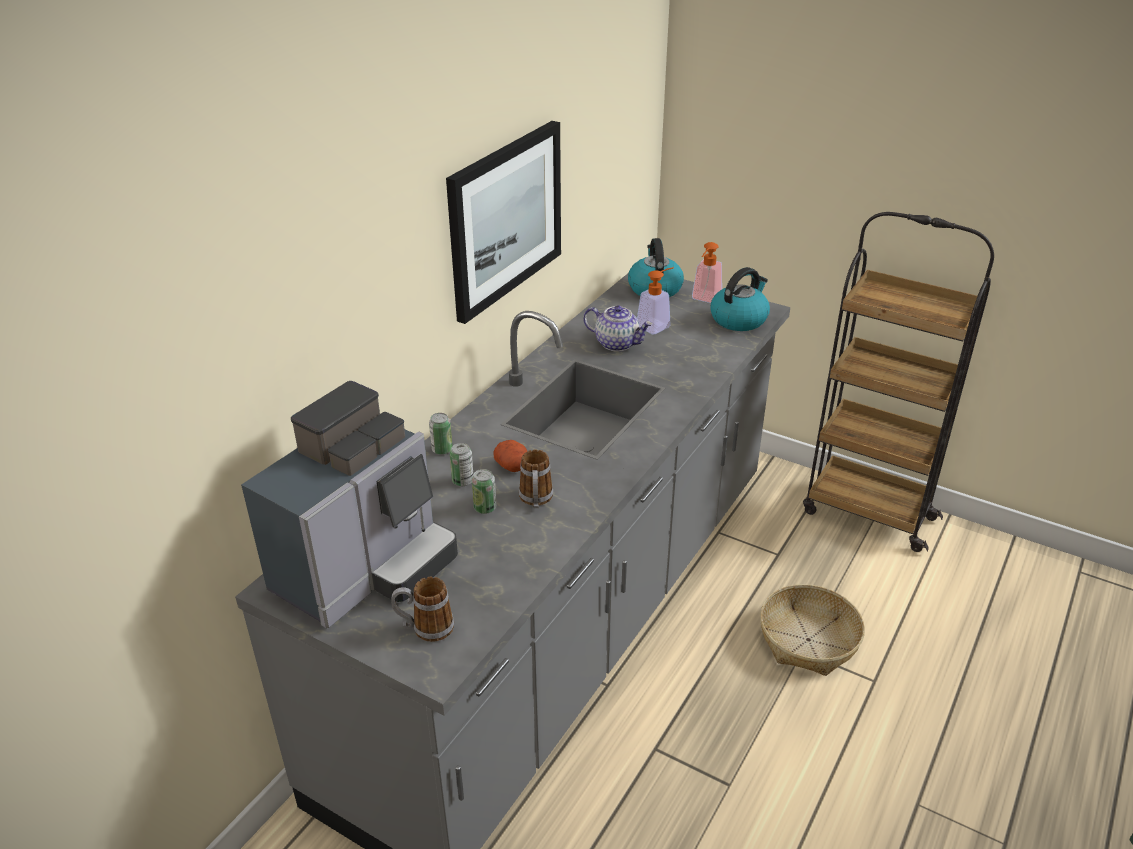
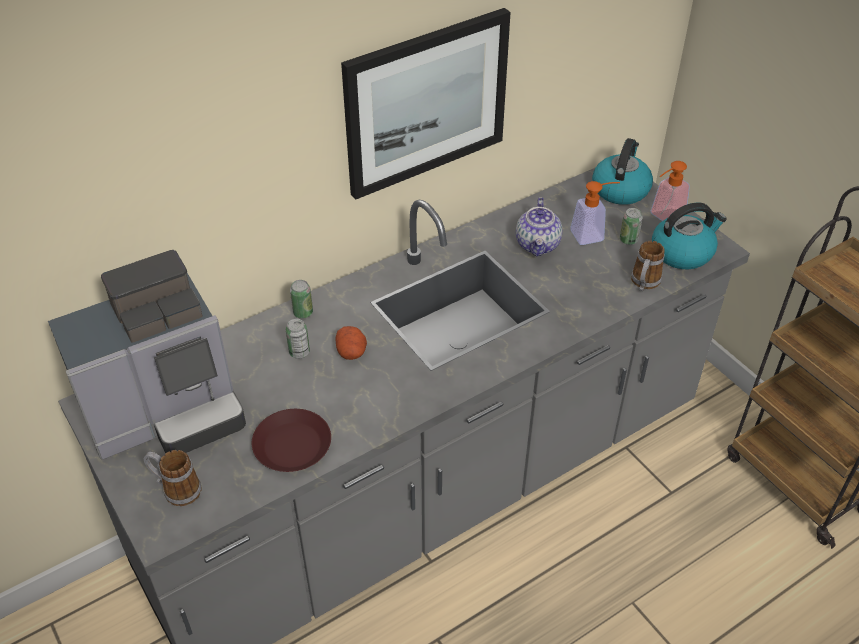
camera: 25 degrees right, 10 degrees up
can [472,469,496,514] -> can moved to [620,208,643,245]
mug [519,449,553,508] -> mug moved to [631,241,665,291]
teapot [583,305,653,352] -> teapot turned 45 degrees clockwise [516,197,562,257]
basket [760,584,865,676] -> none
none -> brown plate [252,409,331,472]

